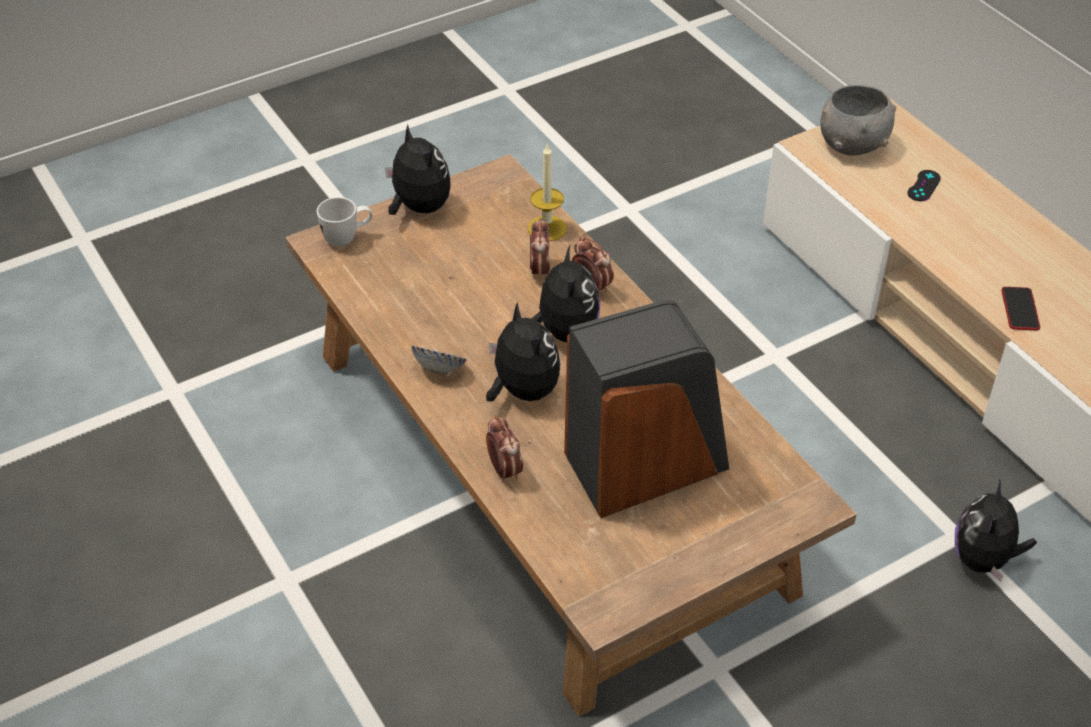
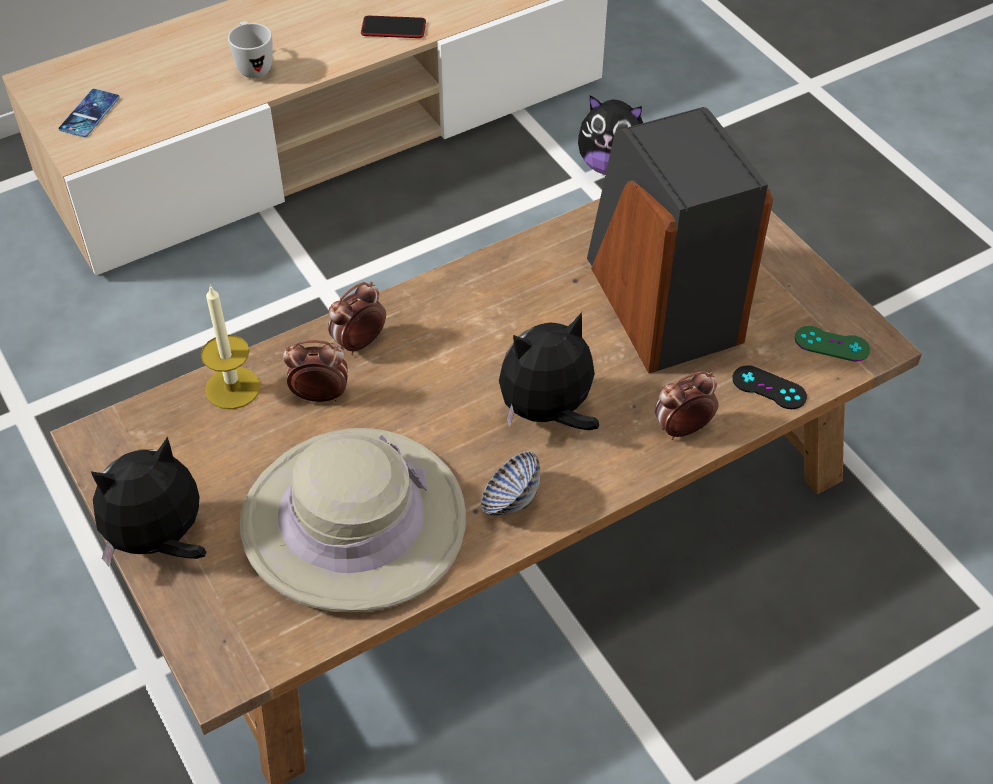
camera: 90 degrees left, 5 degrees up
white mug [317,197,373,246] -> white mug moved to [228,21,273,78]
plush toy [531,246,600,342] -> none
grey bowl [820,85,896,156] -> phone [58,89,120,137]
black game controller [907,170,941,201] -> black game controller moved to [732,365,807,409]
none -> beige hat [239,428,466,613]
none -> green game controller [795,326,870,362]

